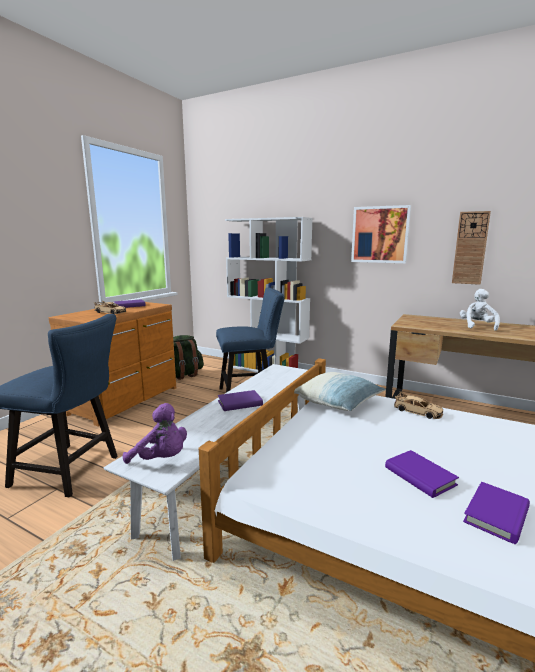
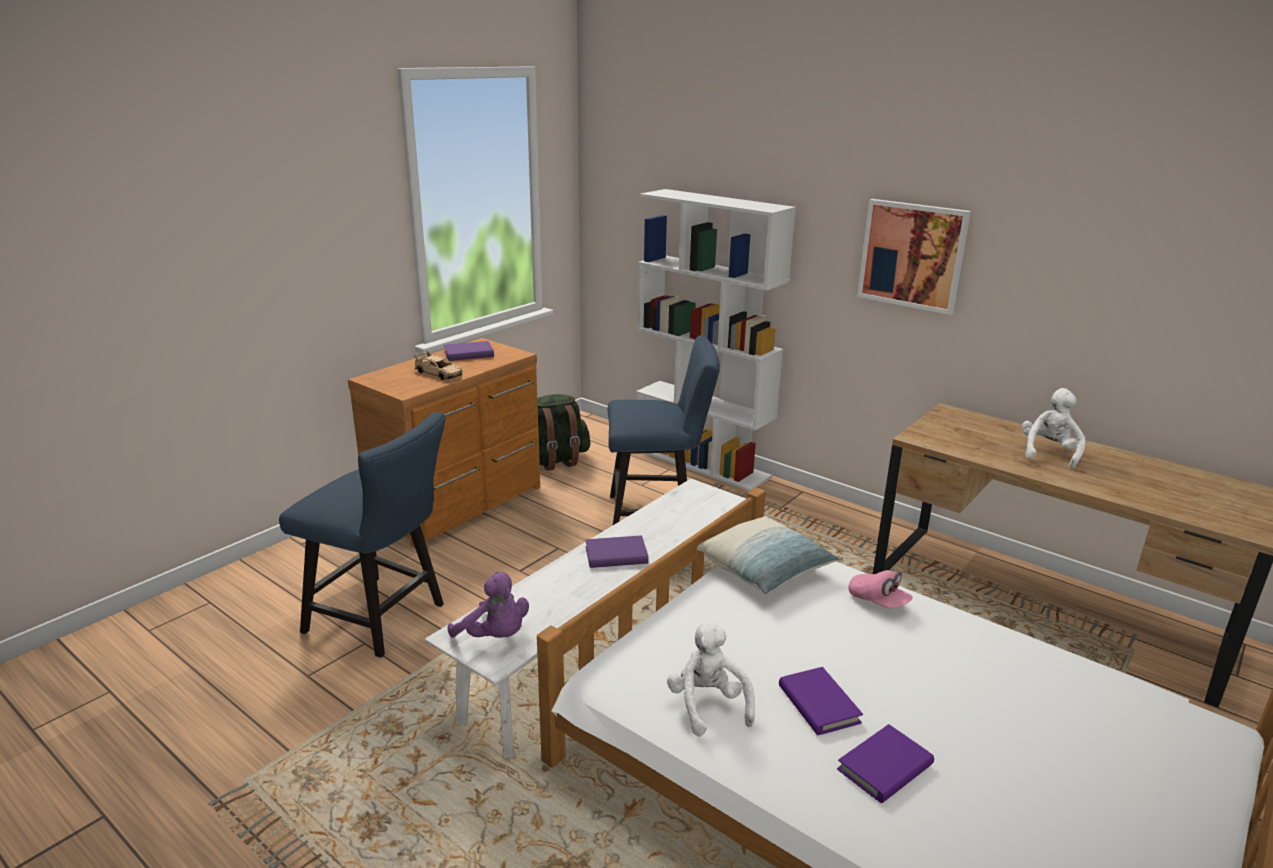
camera: 10 degrees right, 10 degrees up
beige toy car [394,391,443,419] -> pink cap [848,570,913,608]
wall clock [452,211,491,285] -> none
none -> white plush toy [667,621,755,737]

